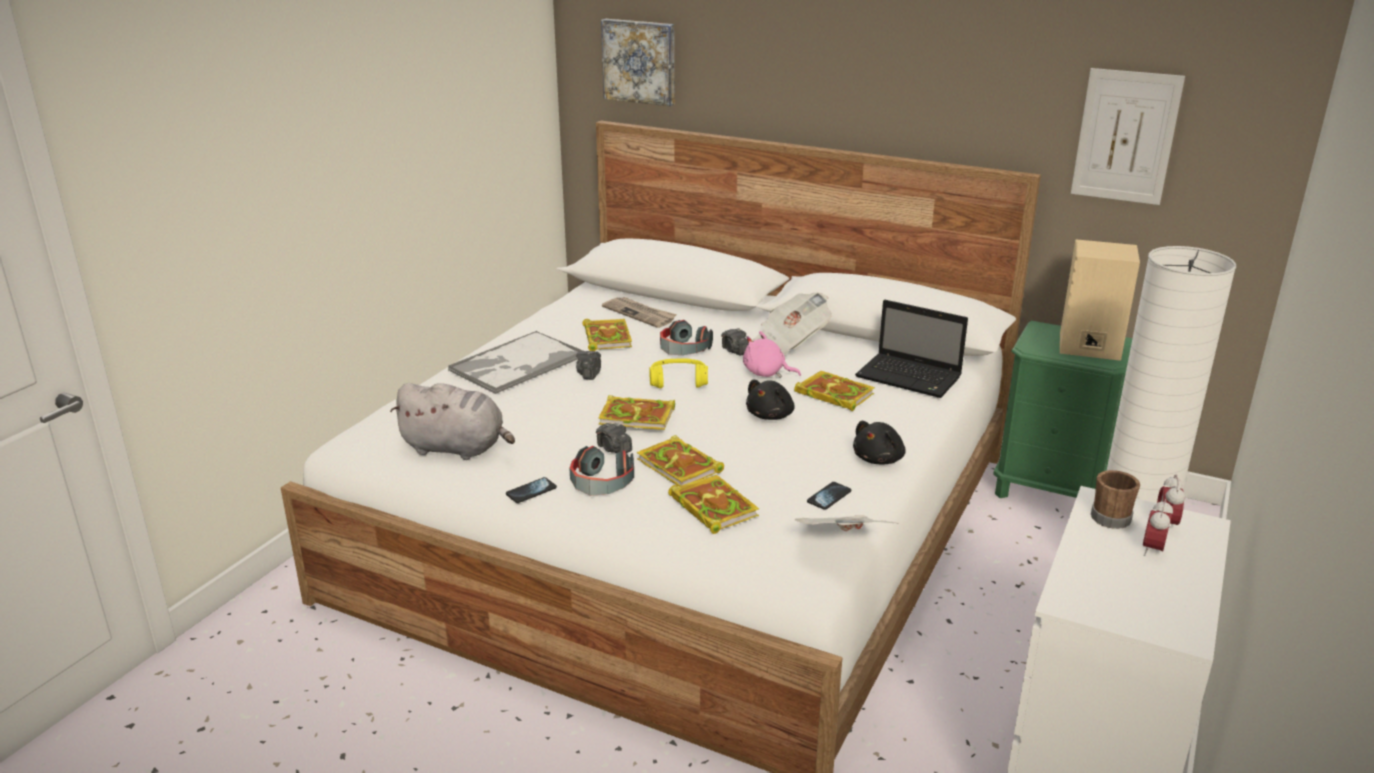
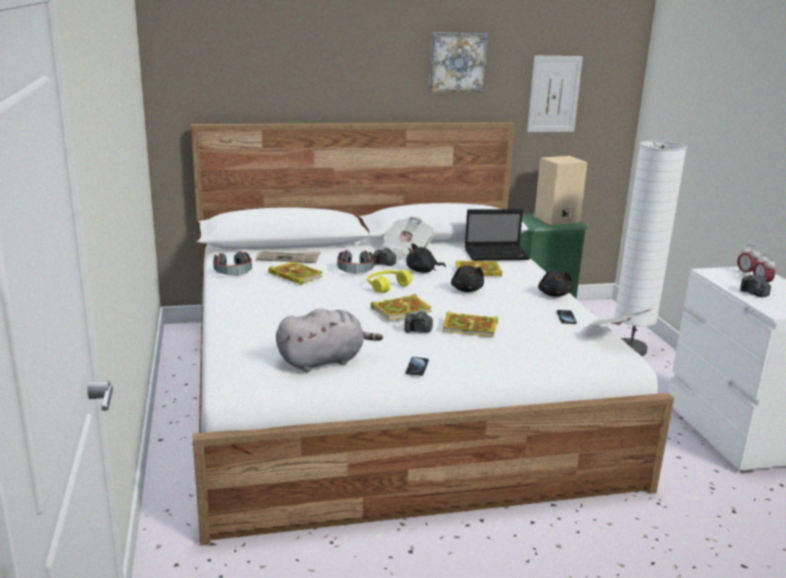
camera: 40 degrees left, 5 degrees down
tray [448,331,583,394] -> none
headphones [569,446,634,496] -> headphones moved to [213,251,252,276]
camera [576,351,601,380] -> camera moved to [740,274,771,297]
picture [601,19,674,106] -> picture moved to [429,32,488,92]
book [668,474,759,534] -> none
pink plush toy [743,331,801,378] -> black plush toy [406,243,446,273]
brown mug [1091,470,1140,529] -> none

